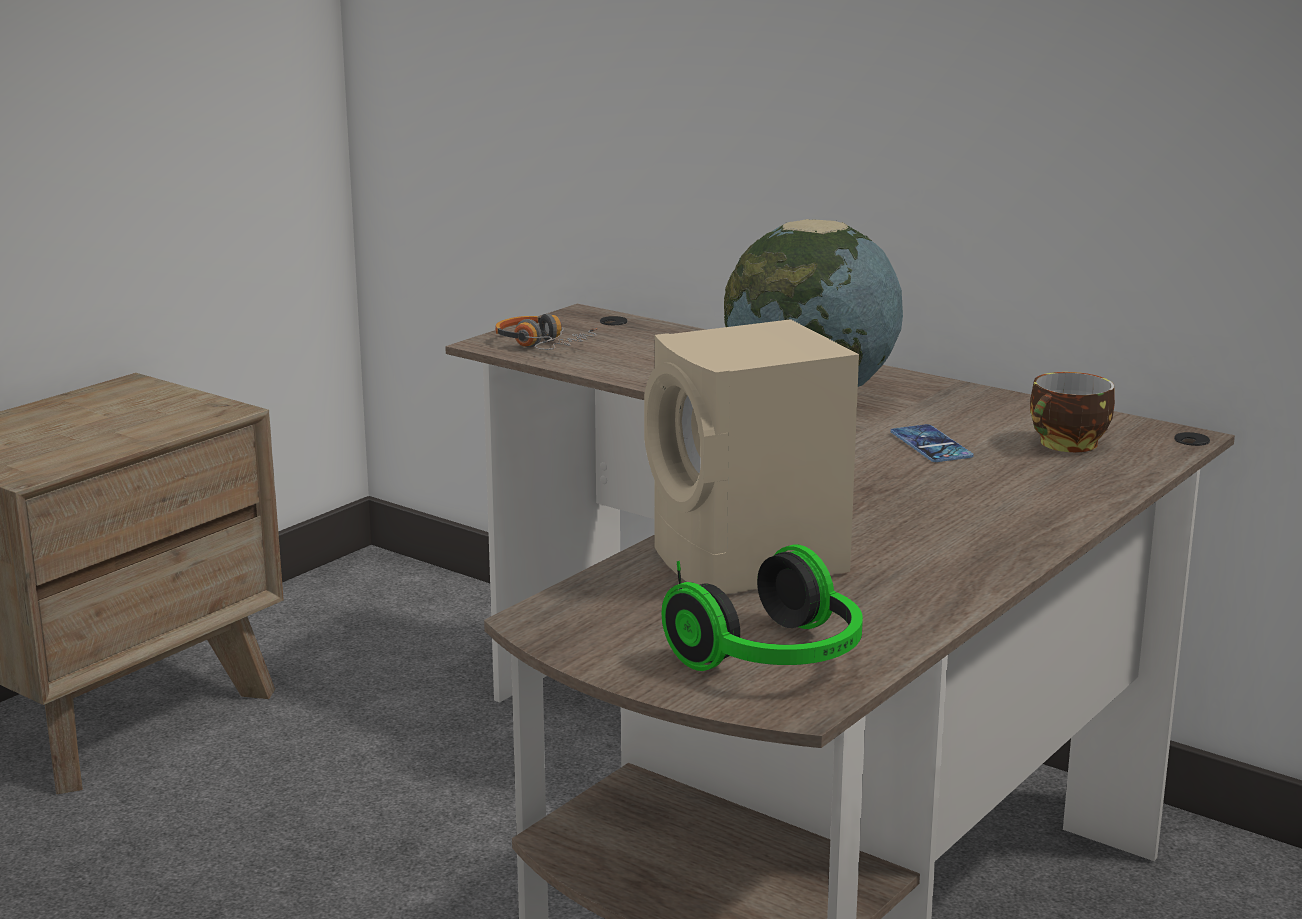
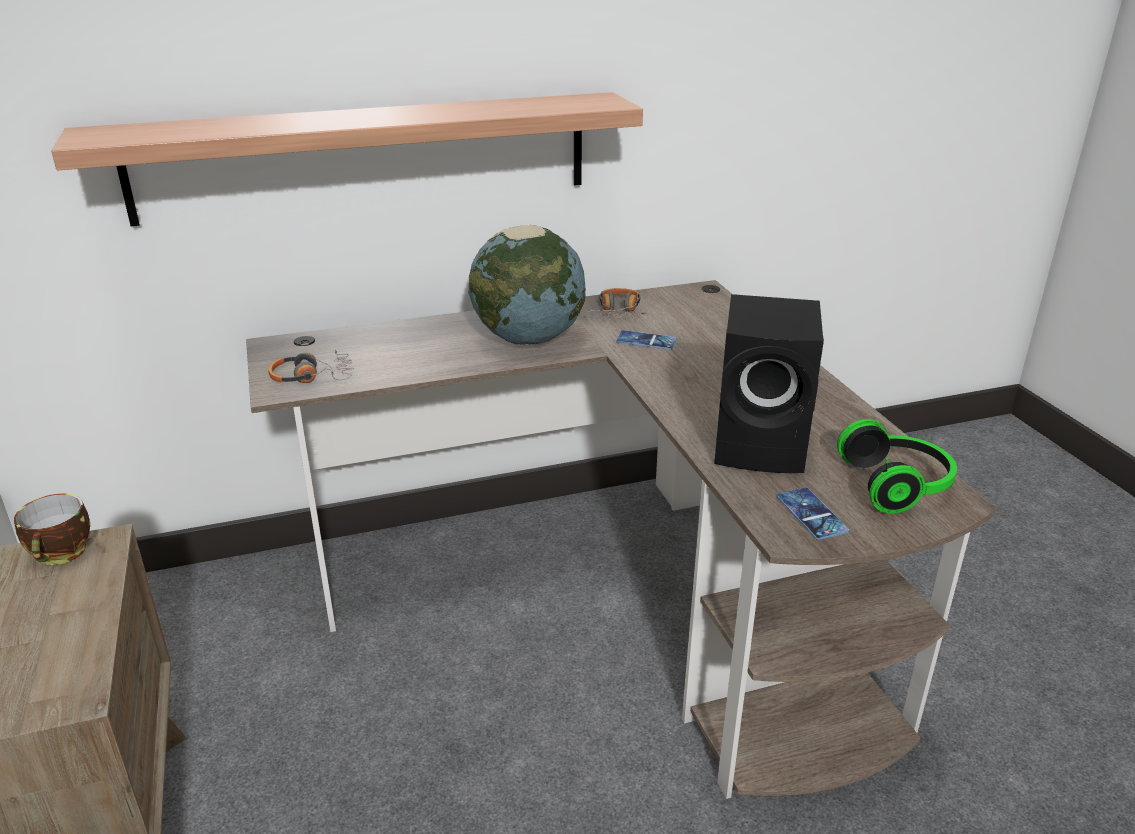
camera: 55 degrees left, 10 degrees up
beige speaker [644,319,859,594] -> black speaker [714,294,824,473]
cup [1030,372,1115,452] -> cup moved to [14,493,90,565]
none -> shelf [51,92,643,226]
none -> headphones [587,288,649,318]
none -> phone [777,488,849,540]

